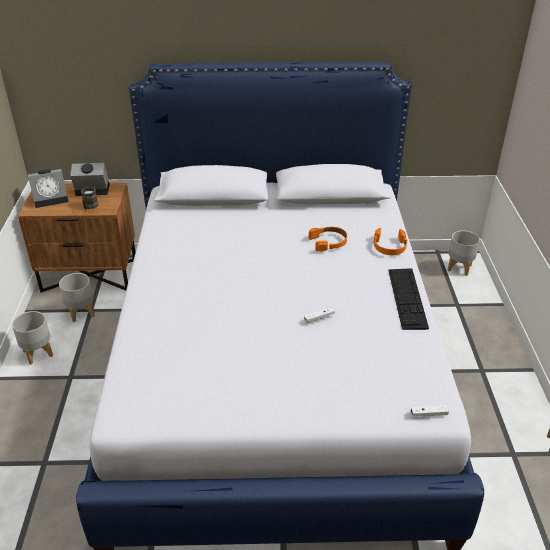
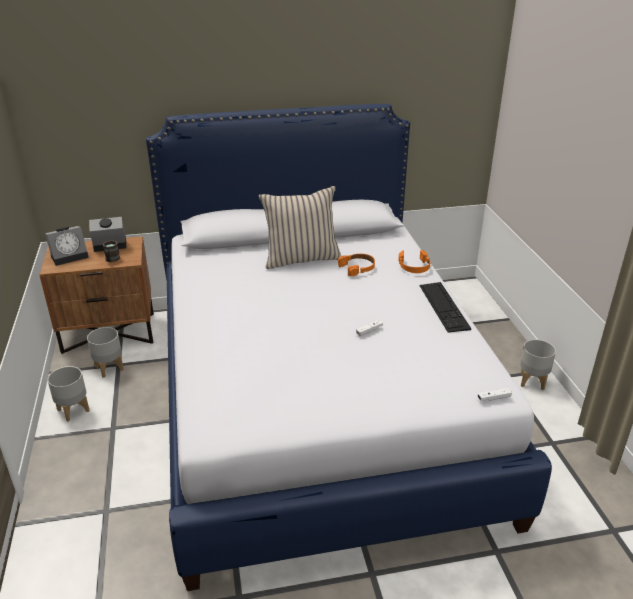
camera: 10 degrees left, 5 degrees down
grey planter [448,231,480,276] -> grey planter moved to [520,339,556,390]
none -> beige pillow [259,186,341,269]

